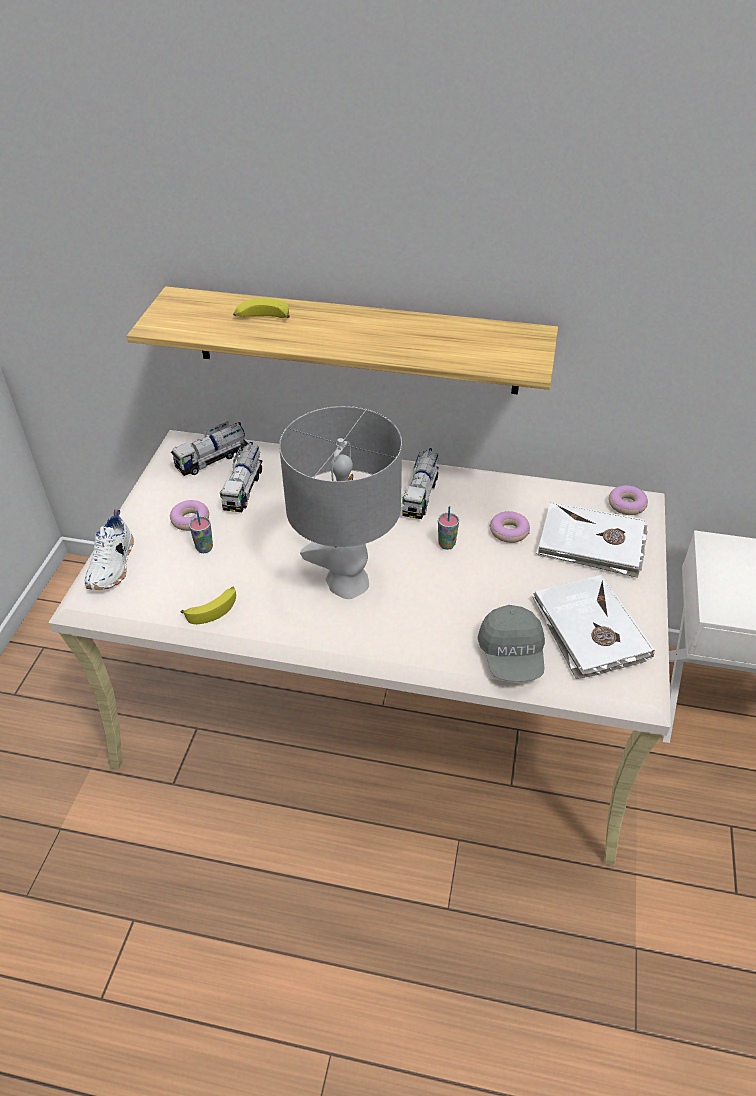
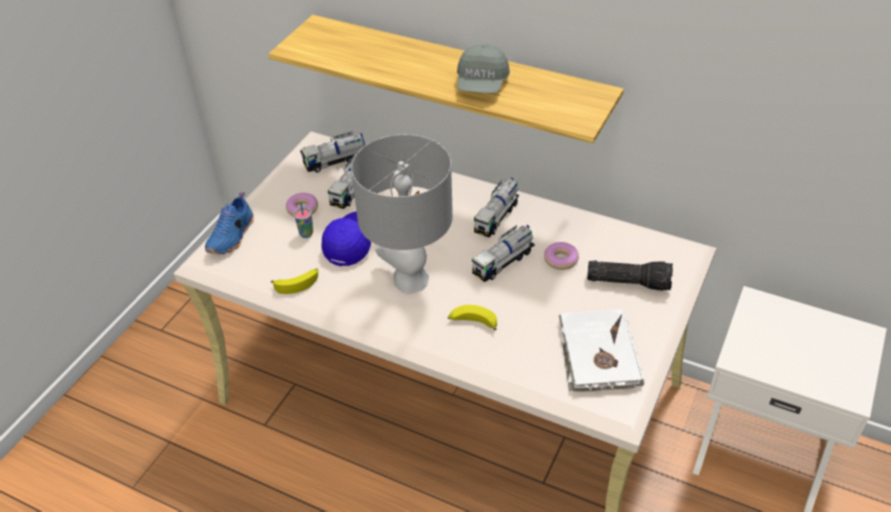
camera: 15 degrees right, 0 degrees up
white shoe [85,509,134,590] -> blue shoe [205,192,254,254]
banana [233,298,290,318] -> banana moved to [448,305,497,330]
cup [438,506,459,550] -> toy truck [472,225,535,282]
grey cap [477,605,545,682] -> grey cap moved to [457,44,510,93]
white book [536,502,647,578] -> flashlight [587,260,673,291]
donut [609,485,648,515] -> none
none -> blue cap [321,211,371,266]

